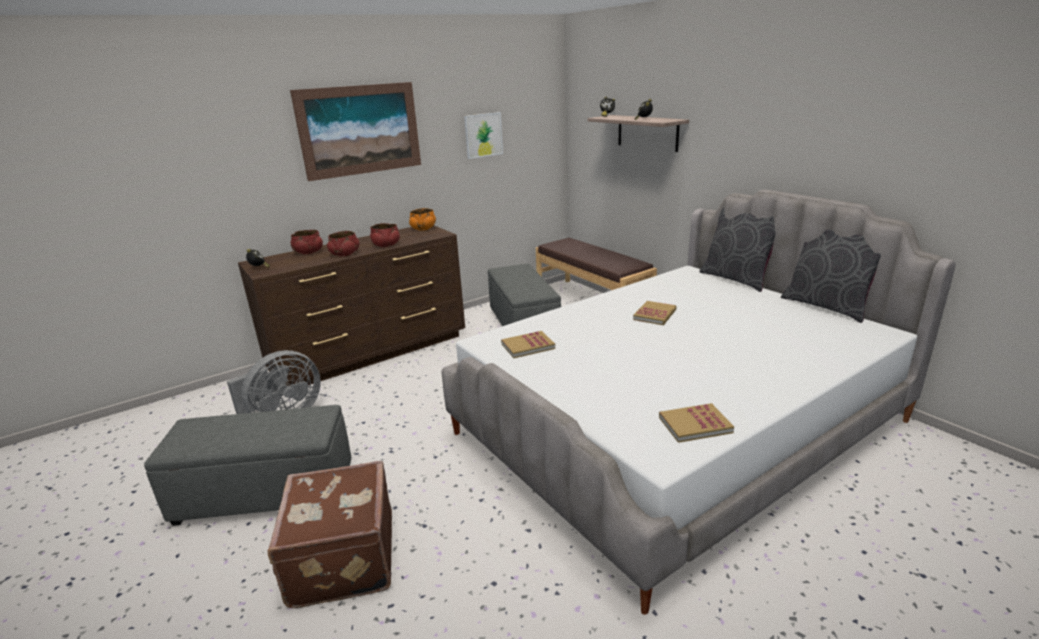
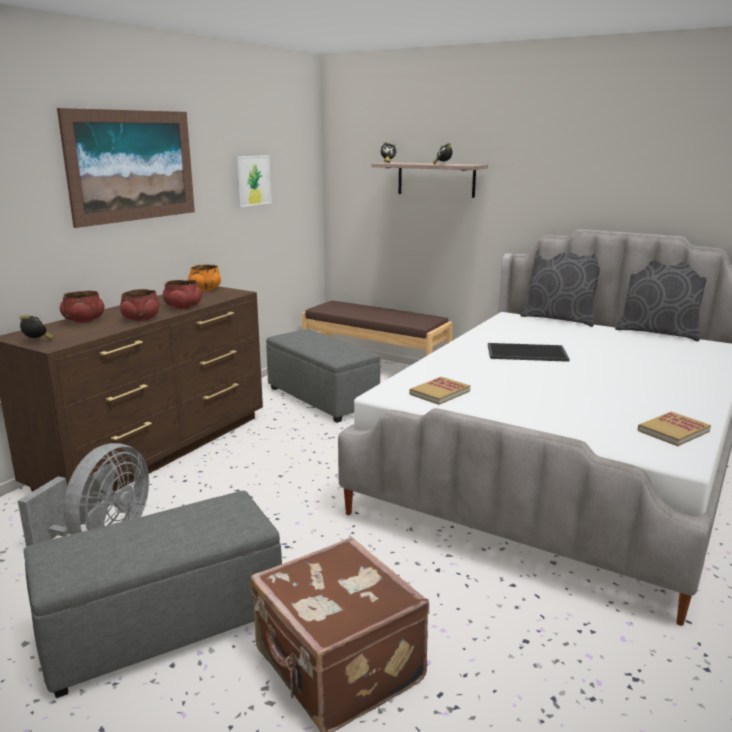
camera: 25 degrees left, 5 degrees down
book [633,301,677,325] -> tray [488,343,570,362]

